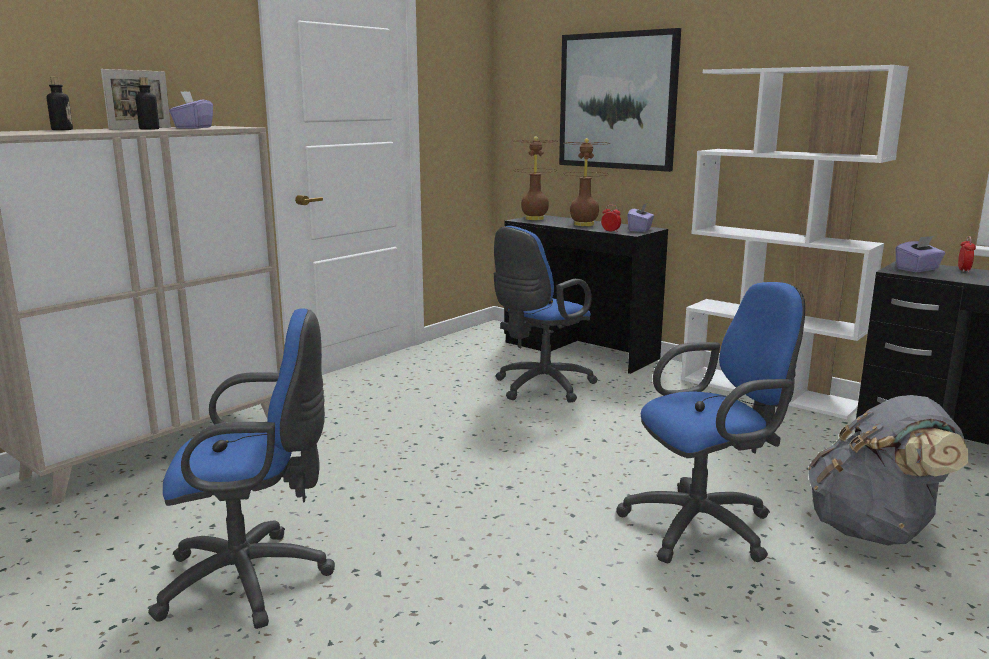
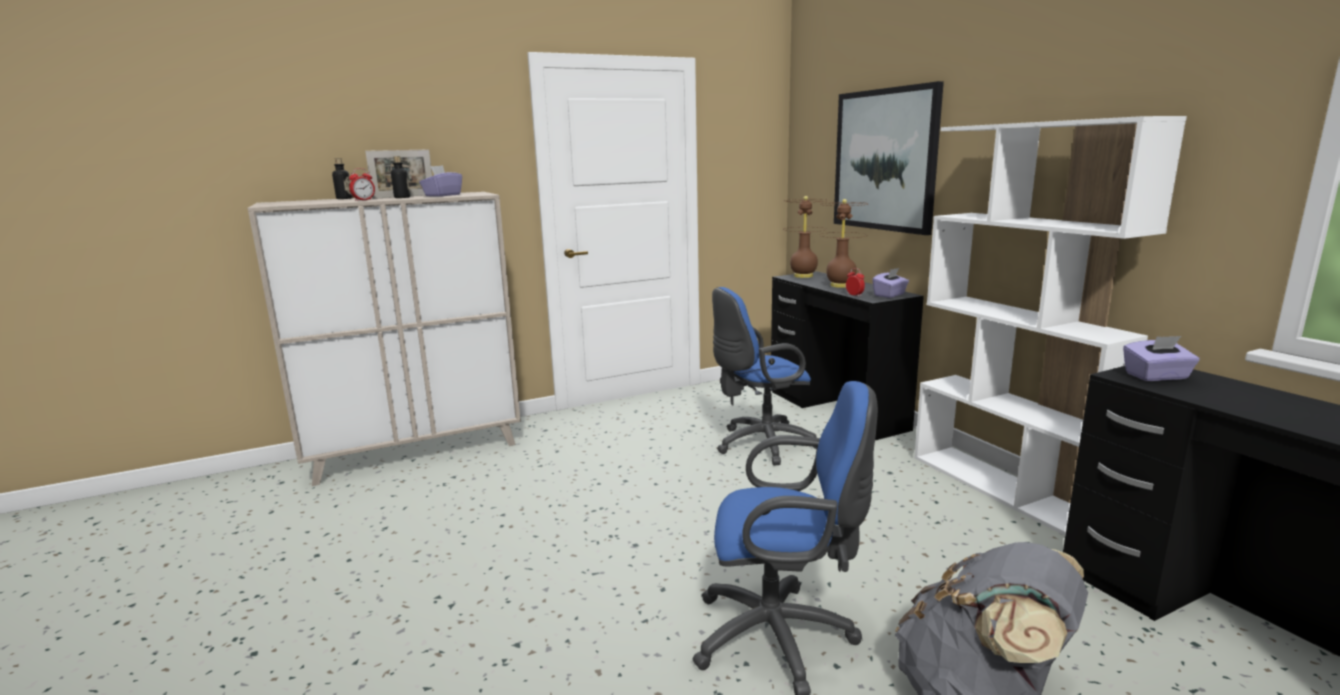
camera: 25 degrees right, 0 degrees up
blue office chair [148,308,335,629] -> none
alarm clock [958,236,976,273] -> alarm clock moved to [349,168,375,201]

